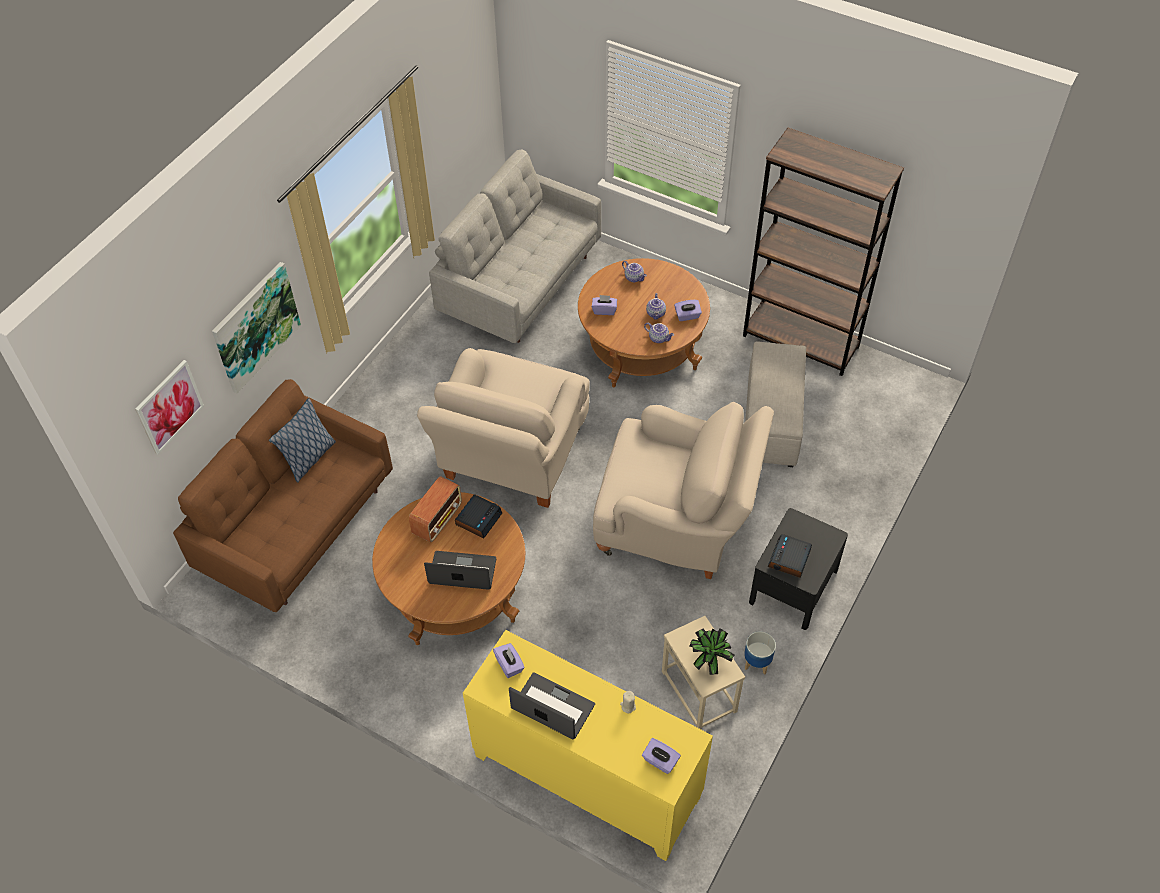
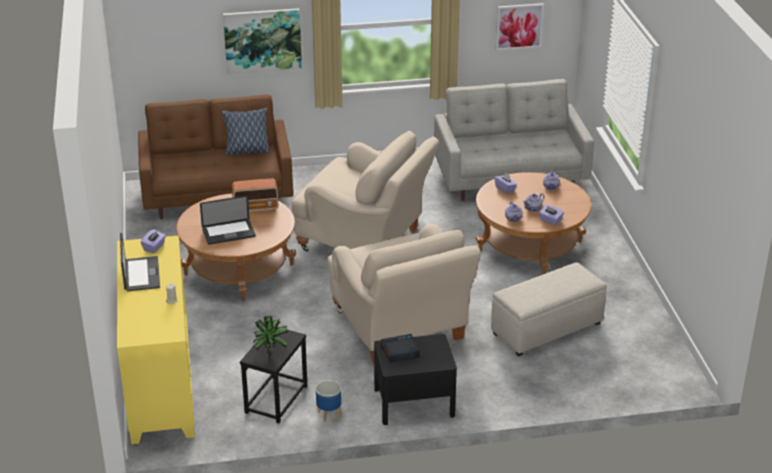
camera: 50 degrees right, 20 degrees down
picture [135,360,204,454] -> picture moved to [495,3,544,51]
beige armchair [417,348,590,508] -> beige armchair turned 135 degrees counterclockwise [292,131,439,252]
laptop [424,551,496,590] -> laptop turned 105 degrees clockwise [200,195,256,245]
alarm clock [455,494,502,538] -> none
purple tissue box [642,738,681,774] -> none
beige side table [662,616,745,729] -> black side table [240,327,307,423]
brown bookcase [743,128,904,376] -> none

